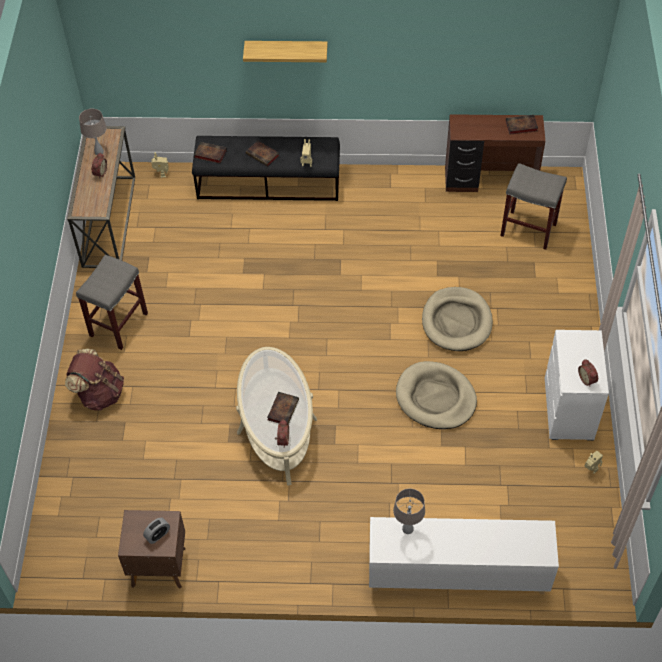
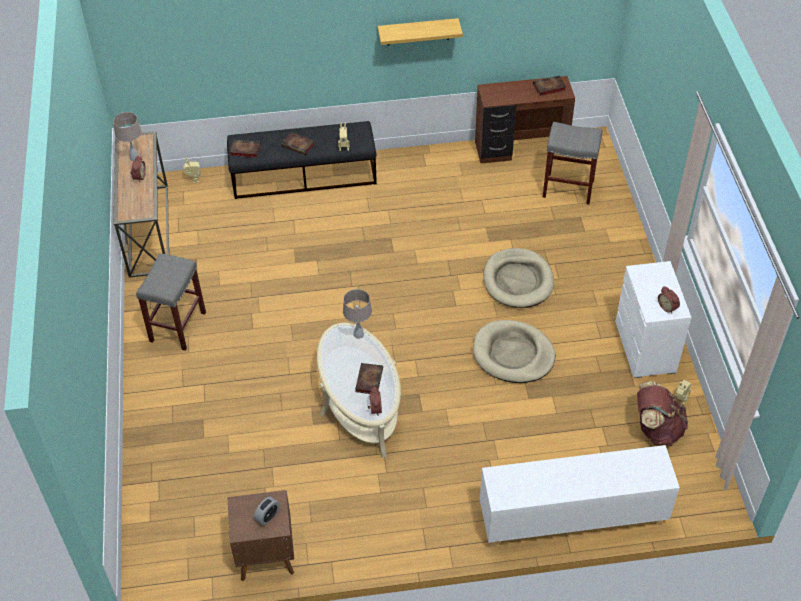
camera: 10 degrees left, 5 degrees down
brown backpack [65,349,124,411] -> brown backpack moved to [637,381,688,446]
shelf [243,41,328,62] -> shelf moved to [378,18,463,45]
beige table lamp [393,488,425,534] -> beige table lamp moved to [343,289,372,339]

